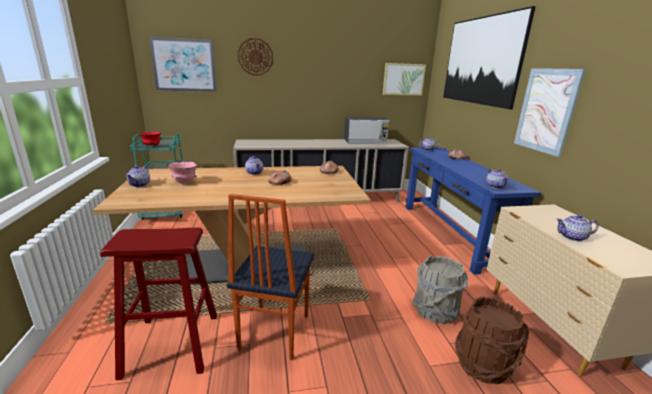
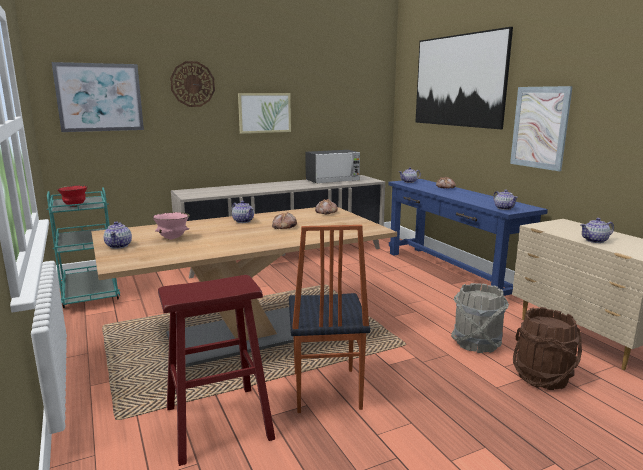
camera: 15 degrees left, 5 degrees down
picture [383,63,426,96] -> picture moved to [238,93,291,134]

